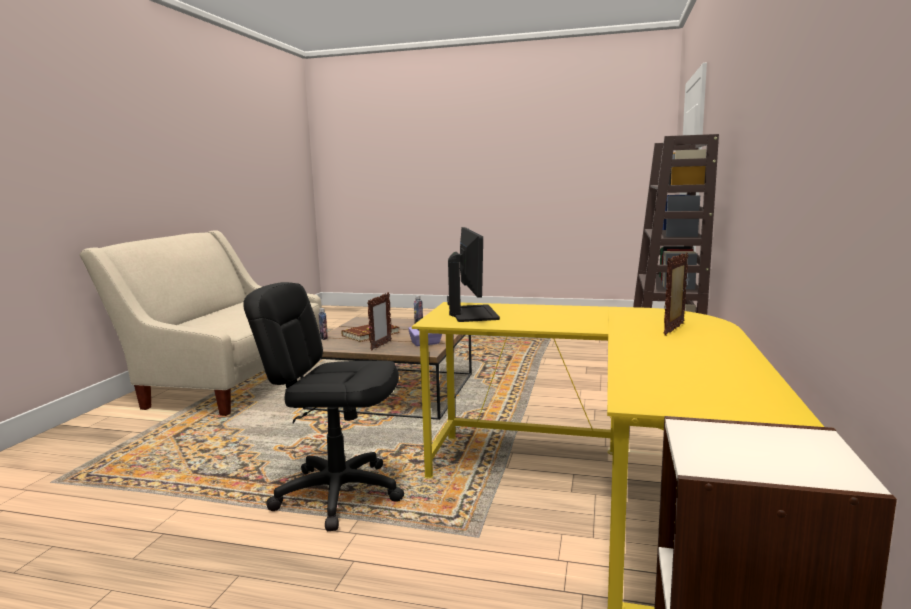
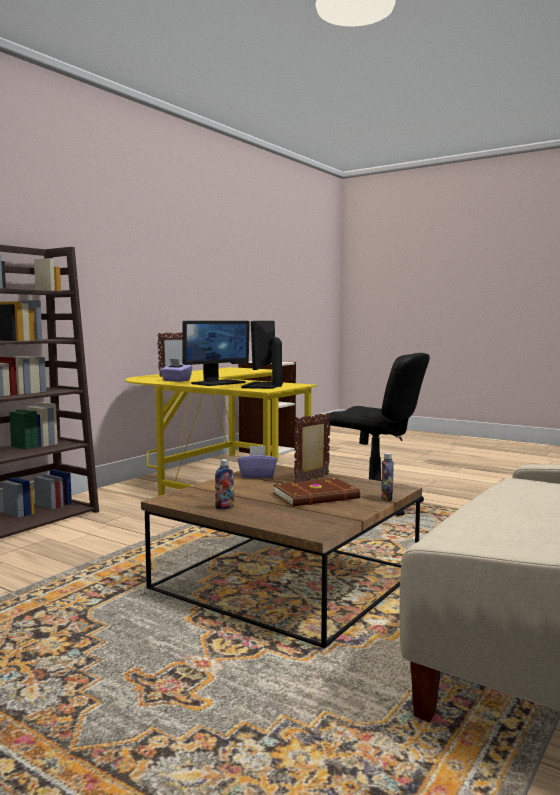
camera: 160 degrees left, 5 degrees down
none -> purple tissue box [160,358,193,382]
none -> monitor [182,321,250,386]

